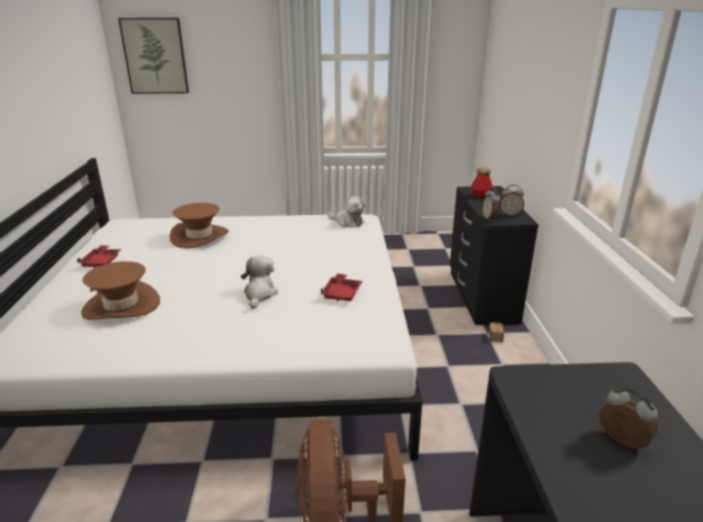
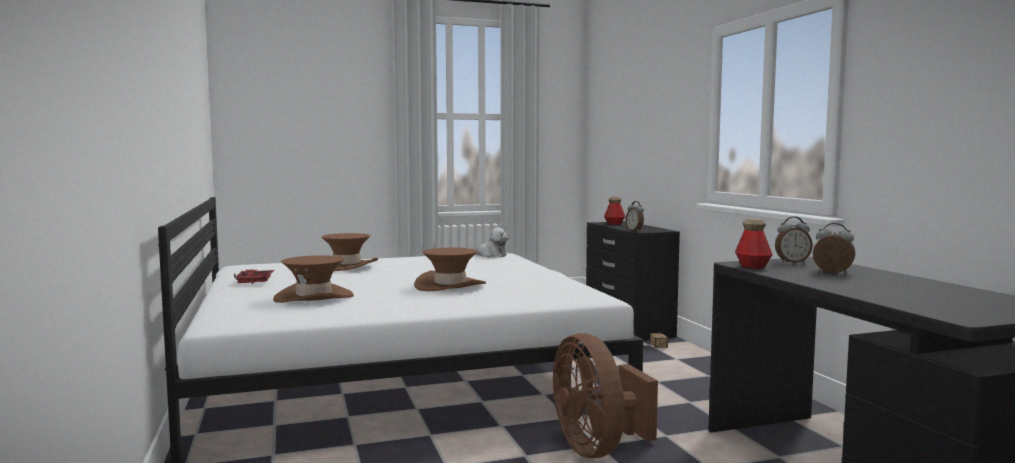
camera: 15 degrees left, 20 degrees down
picture [118,18,189,94] -> none
plush toy [241,256,278,309] -> brown hat [414,247,486,291]
red tray [320,273,362,301] -> none
alarm clock [499,185,524,216] -> alarm clock moved to [775,217,813,263]
none -> bottle [735,219,773,269]

